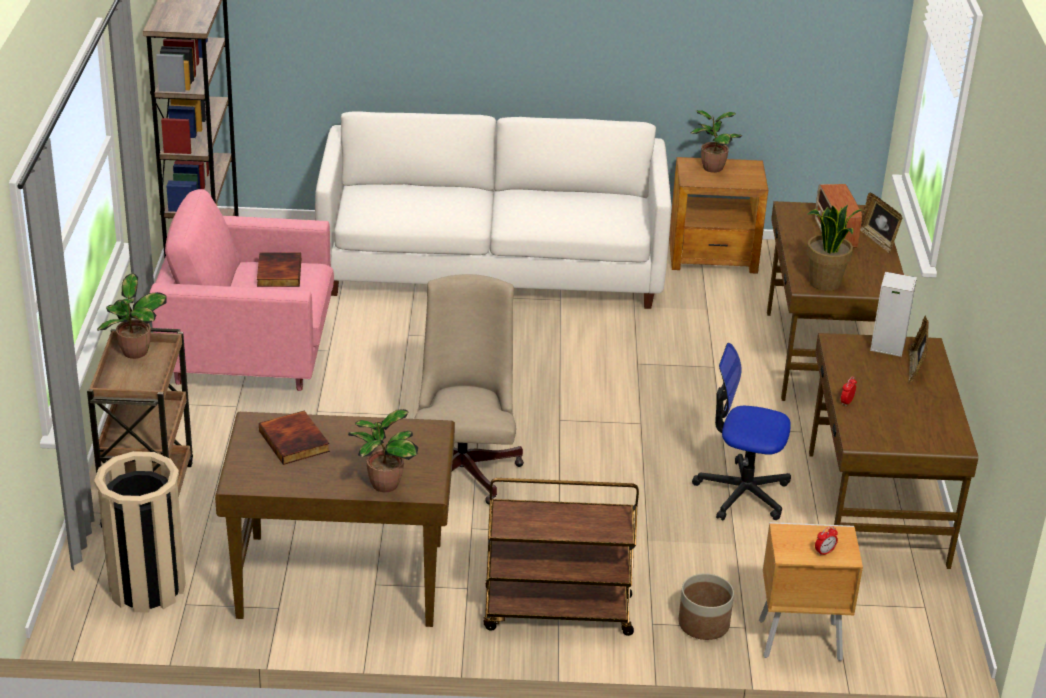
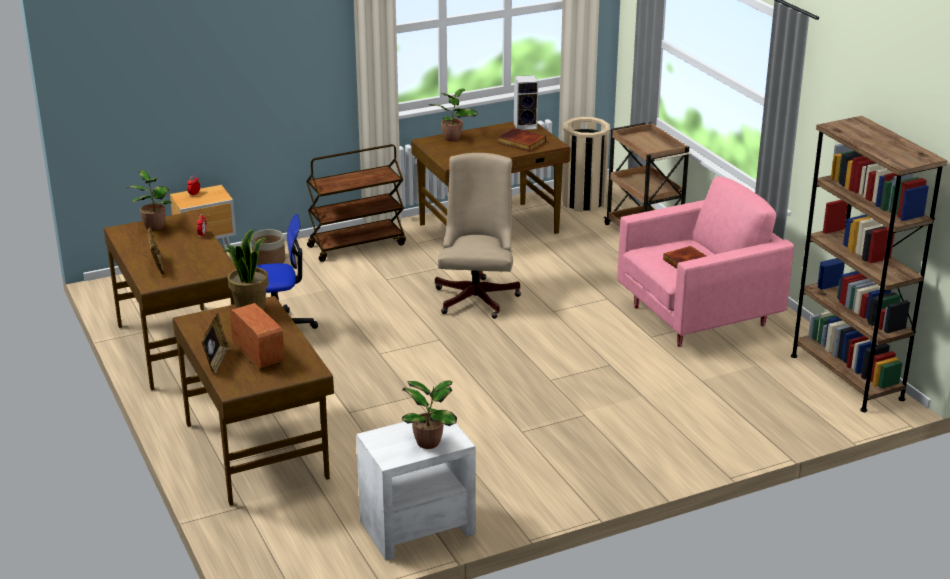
camera: 155 degrees right, 5 degrees down
potted plant [97,273,167,359] -> potted plant moved to [126,170,172,231]
white sofa [315,111,671,309] -> none
beige office chair [414,274,524,505] -> beige office chair turned 150 degrees counterclockwise [435,153,521,319]
brown side table [669,157,768,274] -> white side table [356,422,475,561]
picture frame [860,192,903,253] -> picture frame turned 60 degrees clockwise [201,313,230,374]
speaker [870,272,917,357] -> speaker moved to [514,75,538,130]

